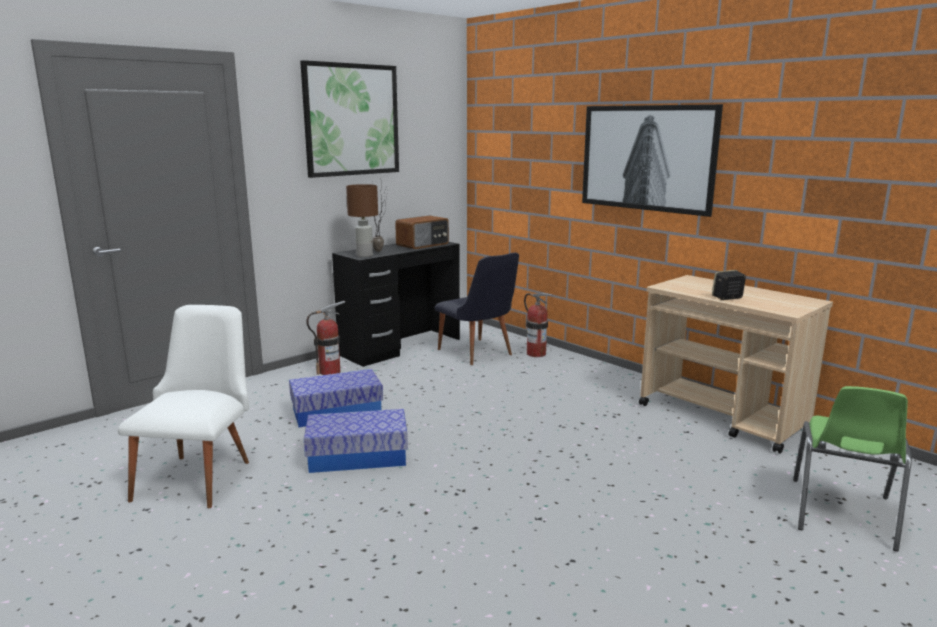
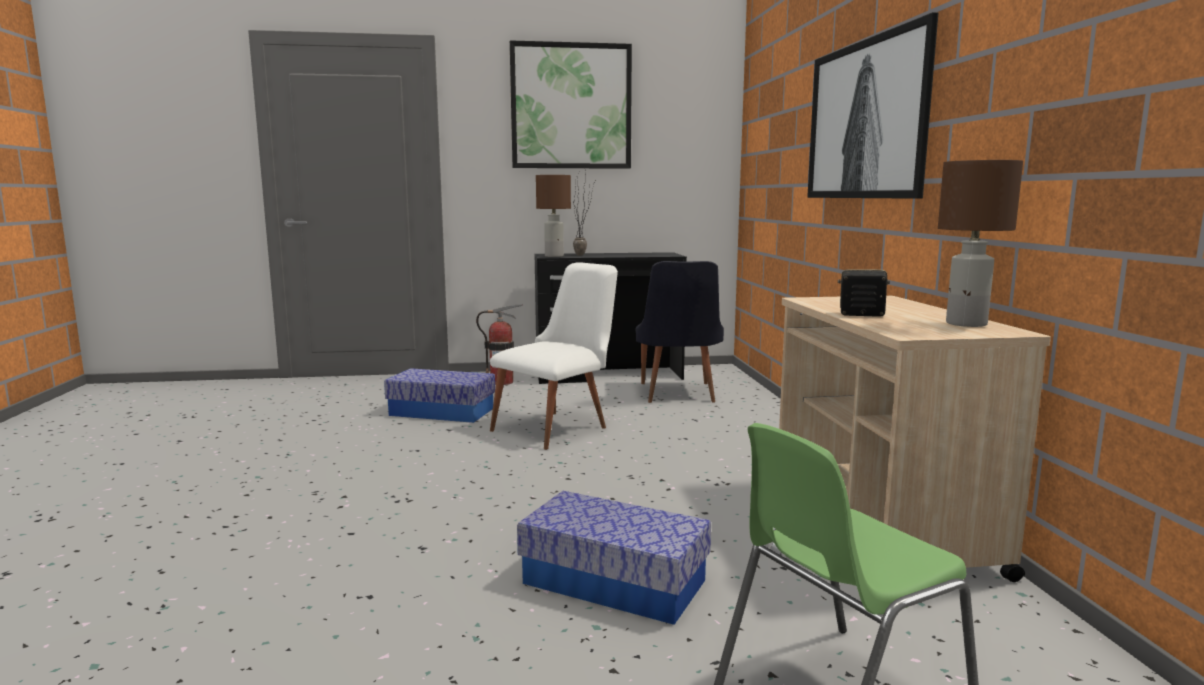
camera: 35 degrees right, 5 degrees down
white chair [117,305,249,508] -> white chair moved to [490,262,618,450]
storage box [304,409,408,473] -> storage box moved to [517,491,711,625]
radio [395,216,449,249] -> none
fire extinguisher [524,293,553,357] -> none
none -> brown table lamp [938,160,1023,327]

